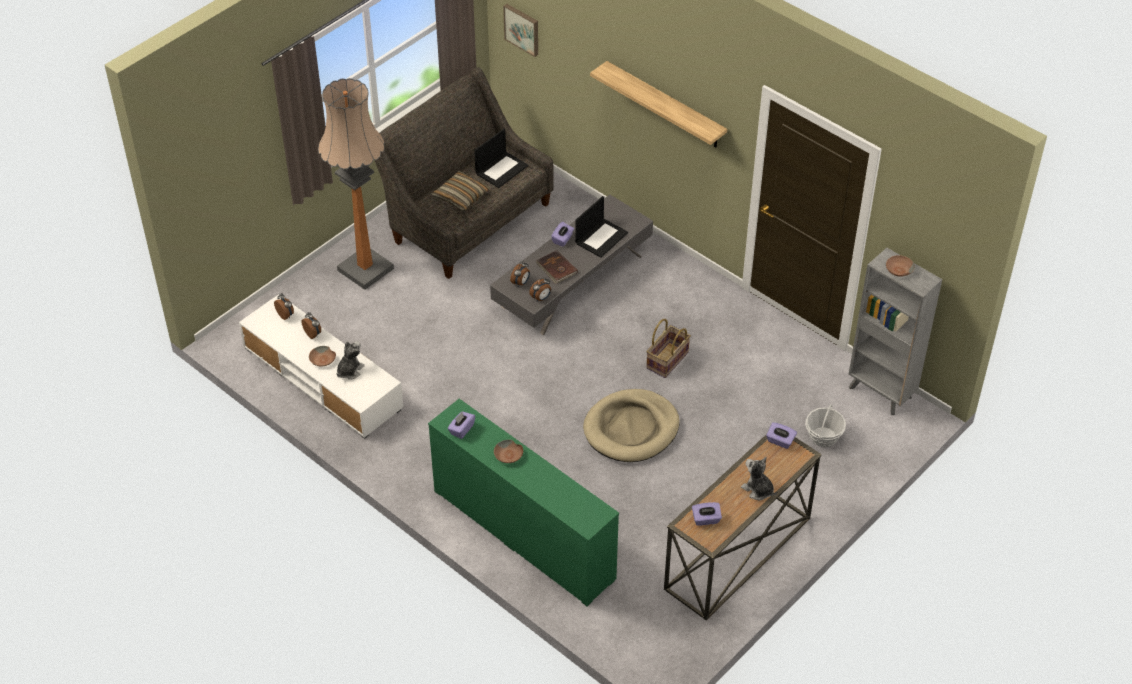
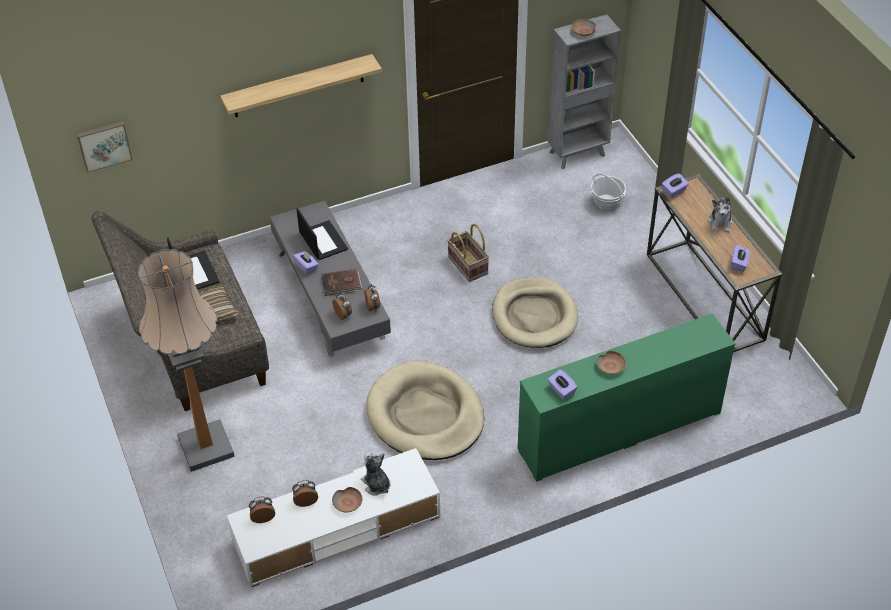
camera: 65 degrees left, 0 degrees up
plush toy [741,457,777,501] -> plush toy turned 60 degrees counterclockwise [708,197,733,232]
none -> beige dog bed [366,361,484,460]

